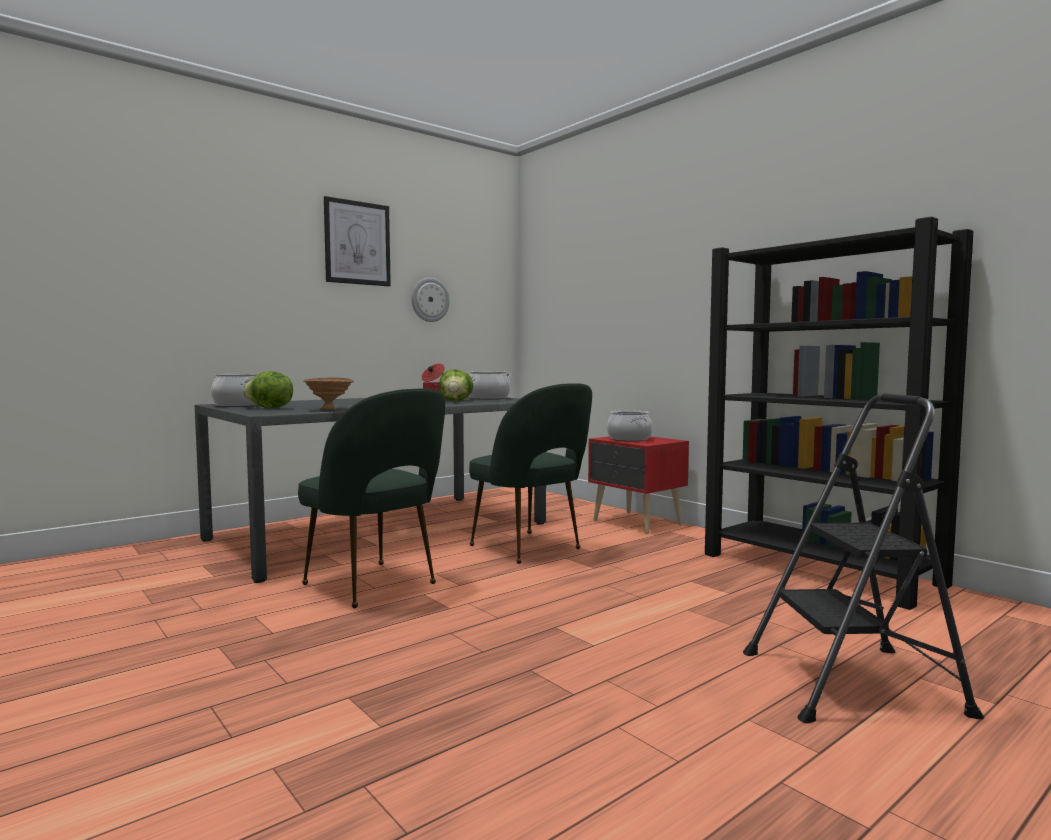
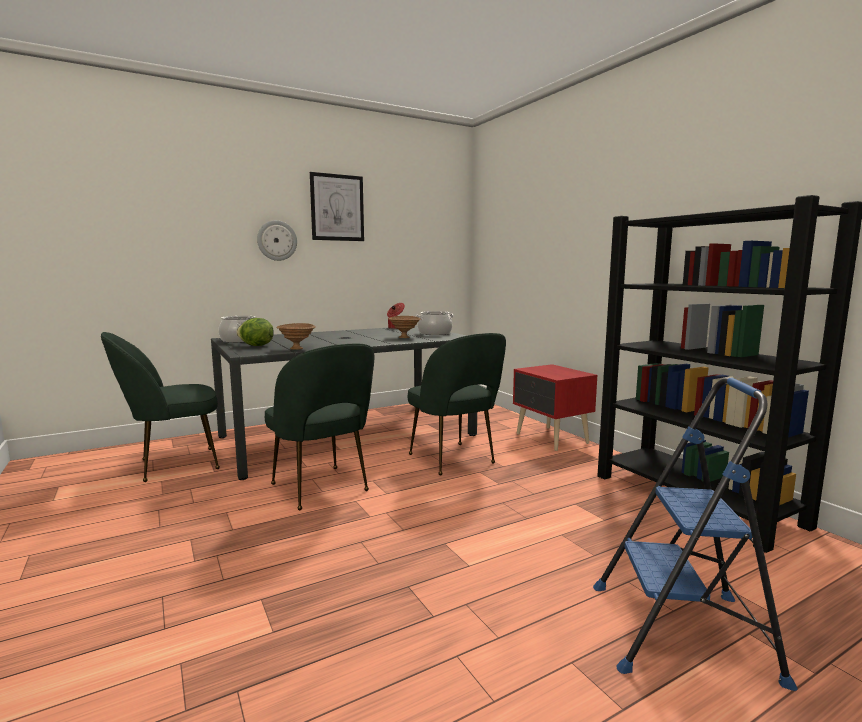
camera: 10 degrees right, 5 degrees up
wall clock [412,278,450,322] -> wall clock moved to [257,220,297,261]
lettuce [439,369,473,401] -> brown bowl [388,316,421,338]
cooking pot [607,410,652,441] -> none
black step ladder [743,393,984,723] -> blue step ladder [593,377,798,691]
none -> green chair [101,332,220,482]

